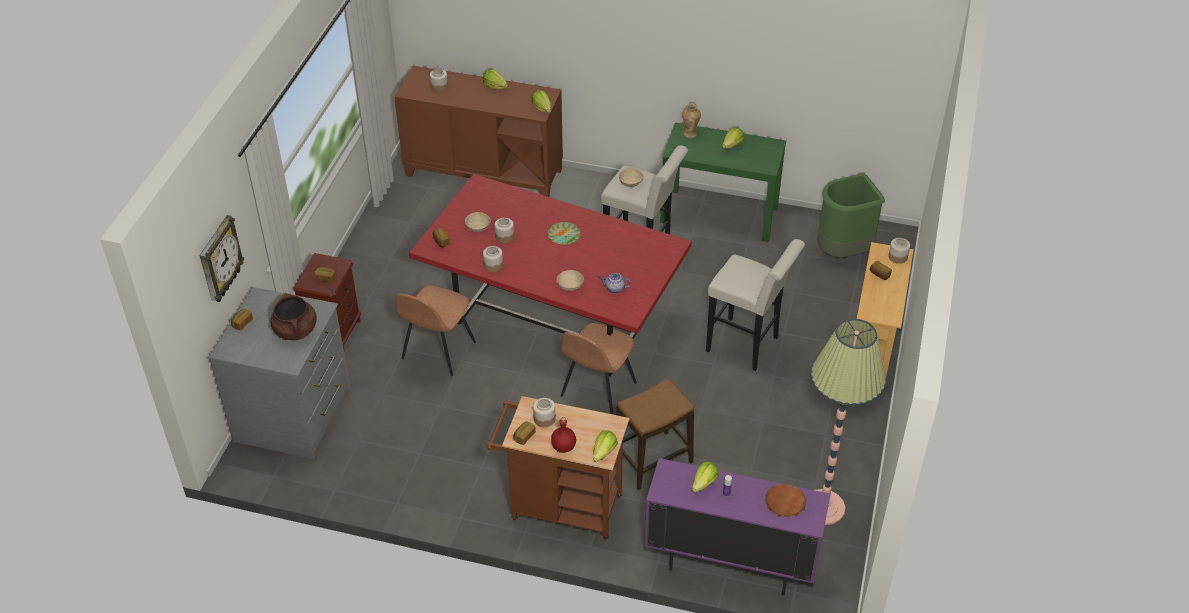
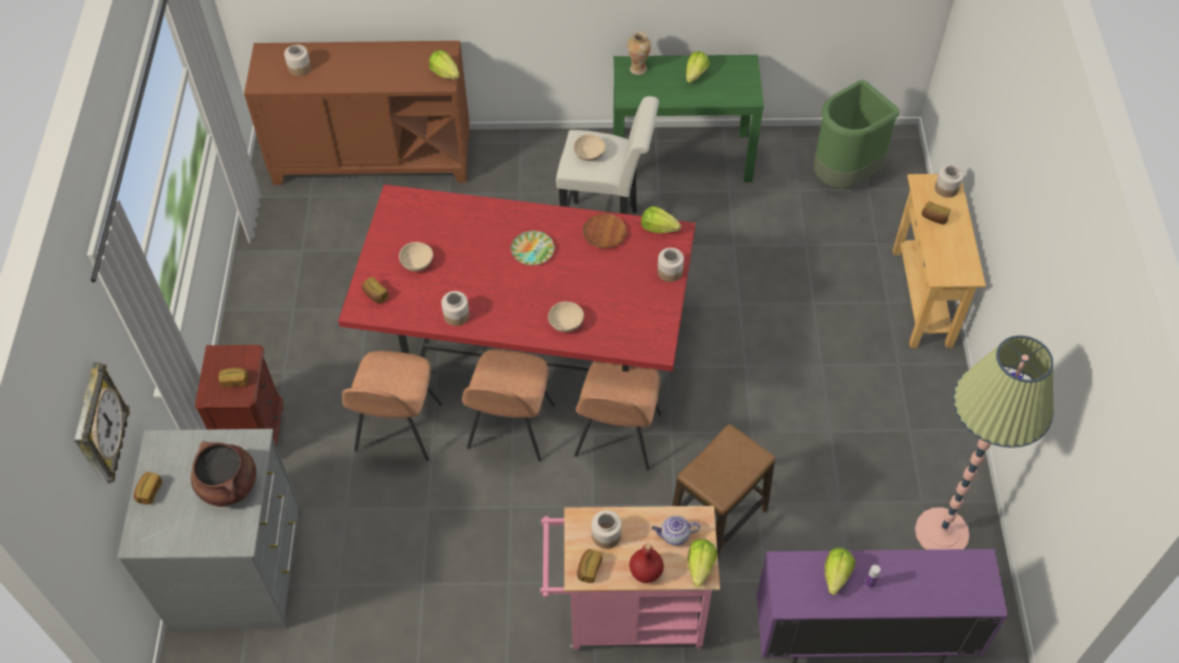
camera: 15 degrees left, 10 degrees up
lettuce [483,69,508,89] -> lettuce moved to [641,206,681,233]
brown cart [486,396,629,540] -> pink cart [540,506,720,651]
jar [495,218,514,243] -> jar moved to [657,248,684,282]
teapot [599,273,631,293] -> teapot moved to [652,516,700,546]
white stool [706,239,805,371] -> none
brown plate [765,484,806,517] -> brown plate moved to [583,214,627,248]
none -> brown chair [462,349,555,461]

